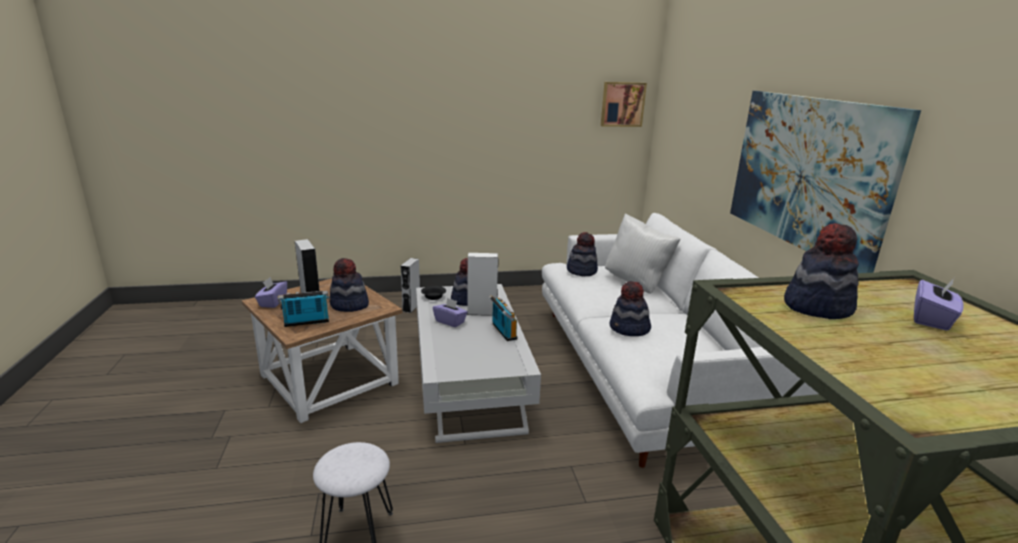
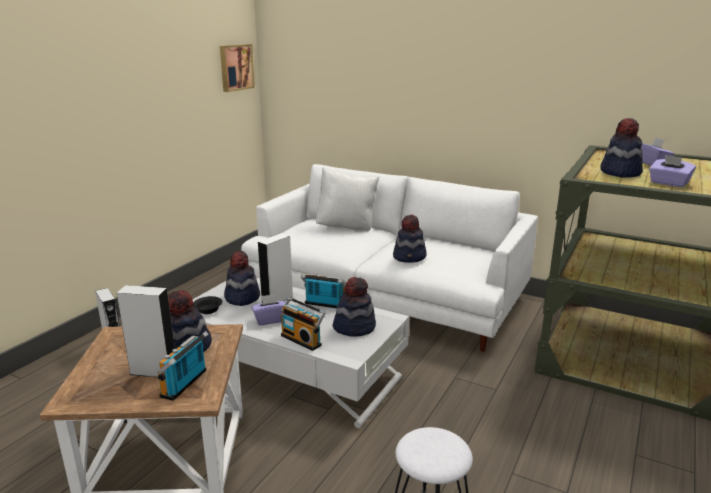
camera: 50 degrees left, 0 degrees up
purple tissue box [255,277,287,308] -> purple tissue box moved to [649,155,696,187]
hat [567,232,598,276] -> hat moved to [333,277,376,337]
picture [730,91,921,273] -> none
none -> radio [281,297,326,351]

